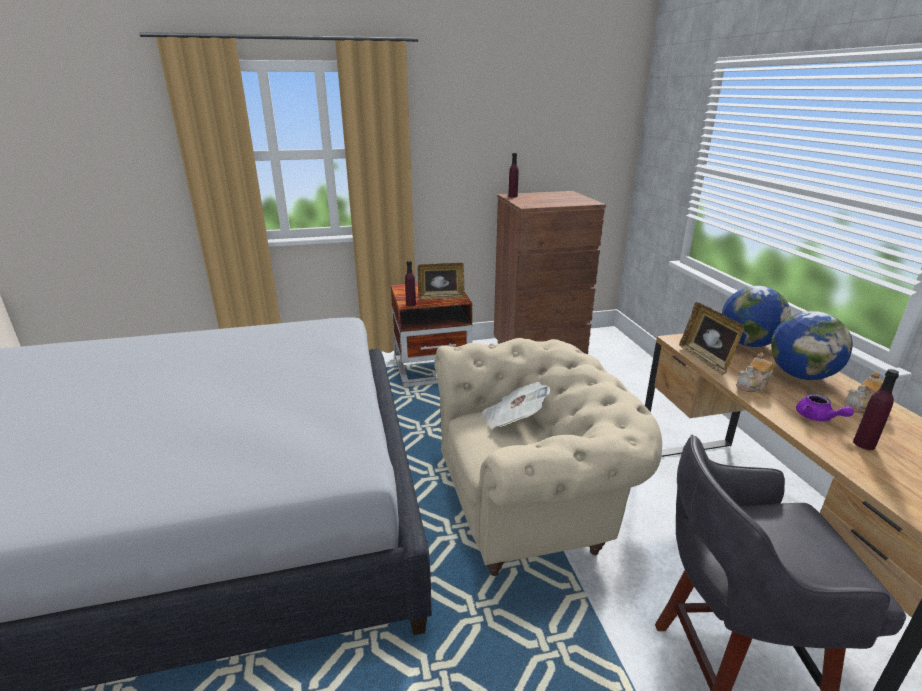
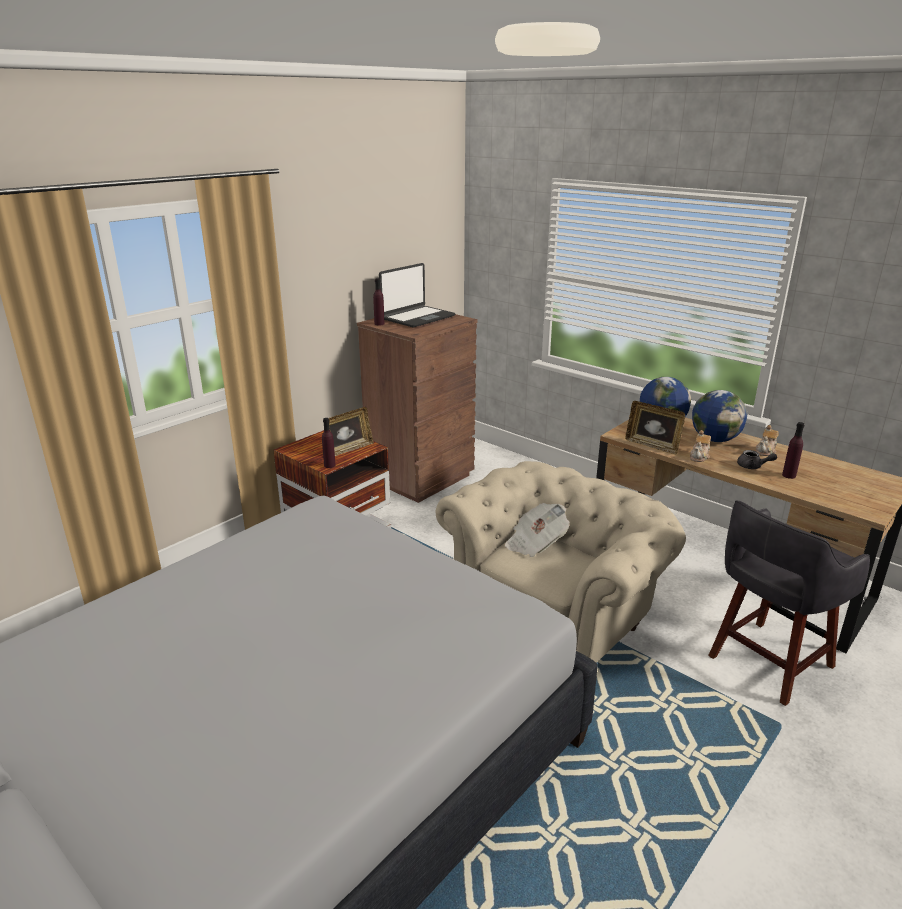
camera: 35 degrees left, 0 degrees up
purple teapot [796,393,854,422] -> grey teapot [737,450,777,469]
none -> laptop [379,263,456,328]

